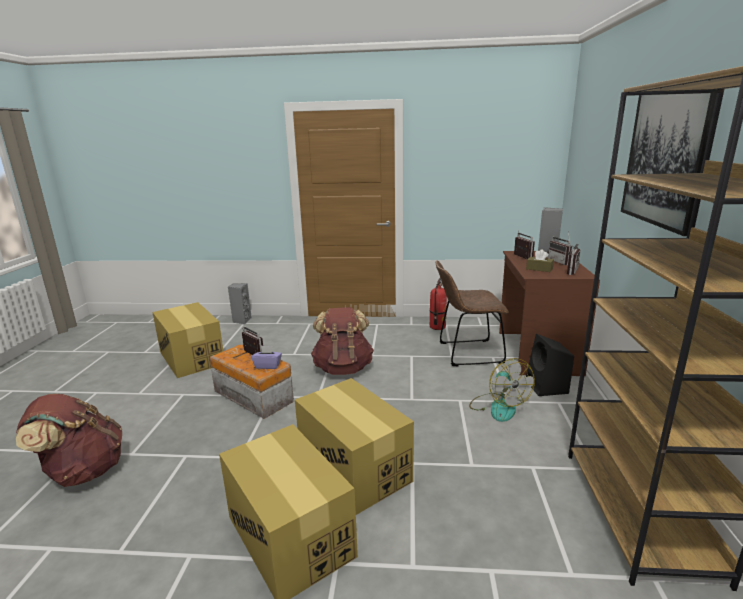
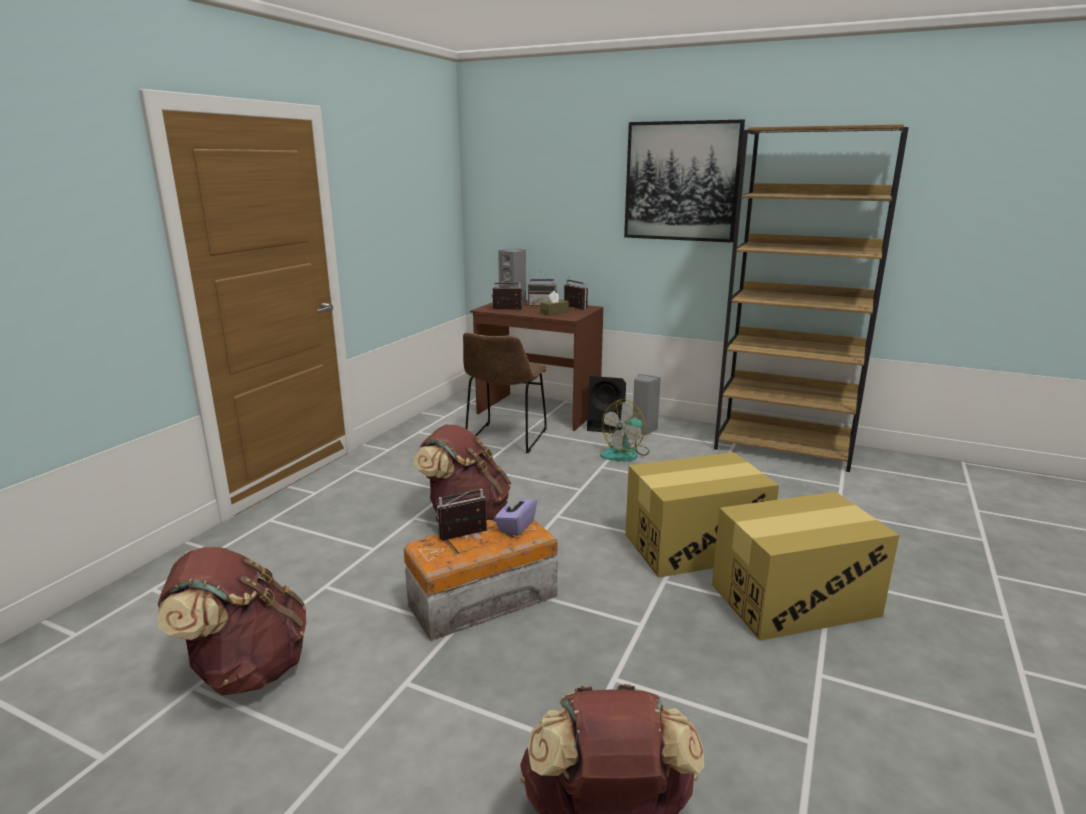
camera: 70 degrees left, 0 degrees up
cardboard box [152,302,223,378] -> brown backpack [158,547,306,695]
grey speaker [228,283,252,324] -> grey speaker moved to [633,374,661,436]
fire extinguisher [430,278,447,330] -> none
fan [469,358,535,422] -> fan turned 135 degrees clockwise [600,399,650,461]

